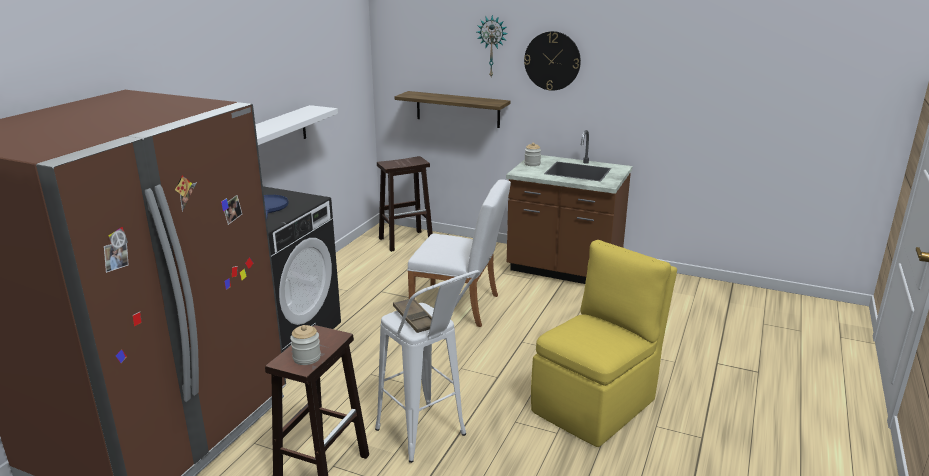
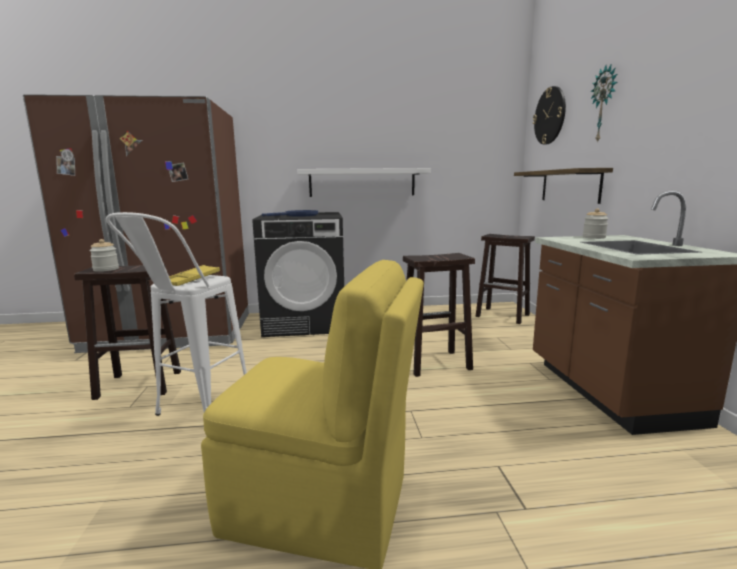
camera: 60 degrees right, 10 degrees down
brown tray [393,299,432,333] -> yellow tray [169,265,220,286]
white chair [407,179,511,327] -> brown stool [403,253,475,377]
wall clock [524,31,581,91] -> wall clock moved to [533,86,566,144]

